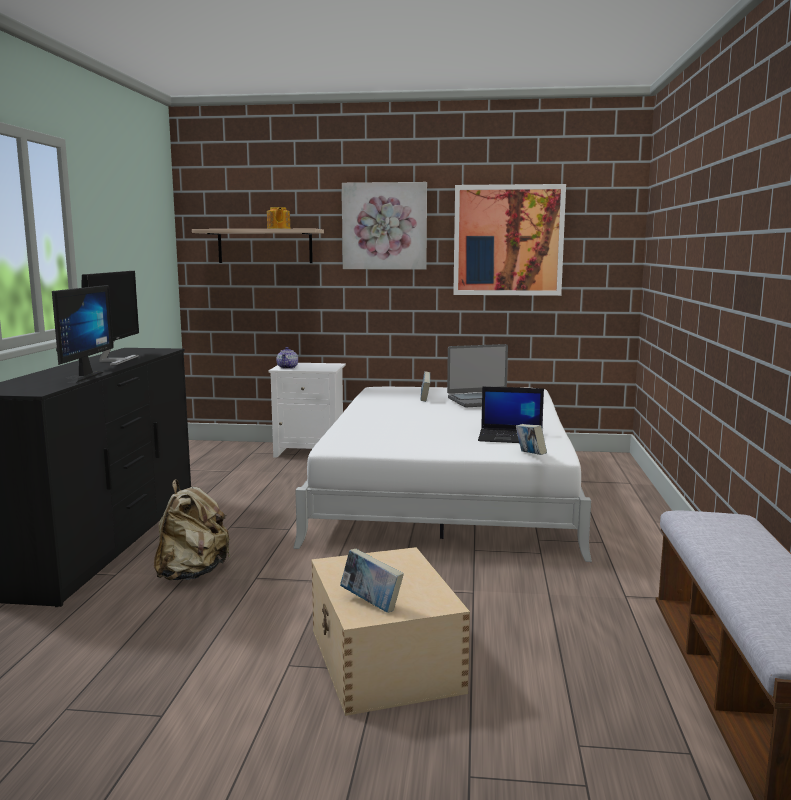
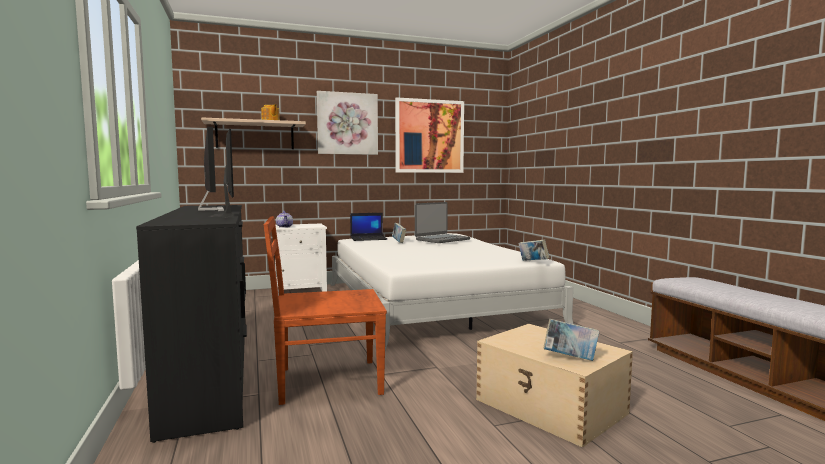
camera: 25 degrees left, 5 degrees down
beige backpack [154,479,230,580] -> brown chair [264,216,387,405]
laptop [478,387,544,443] -> laptop moved to [350,213,387,241]

